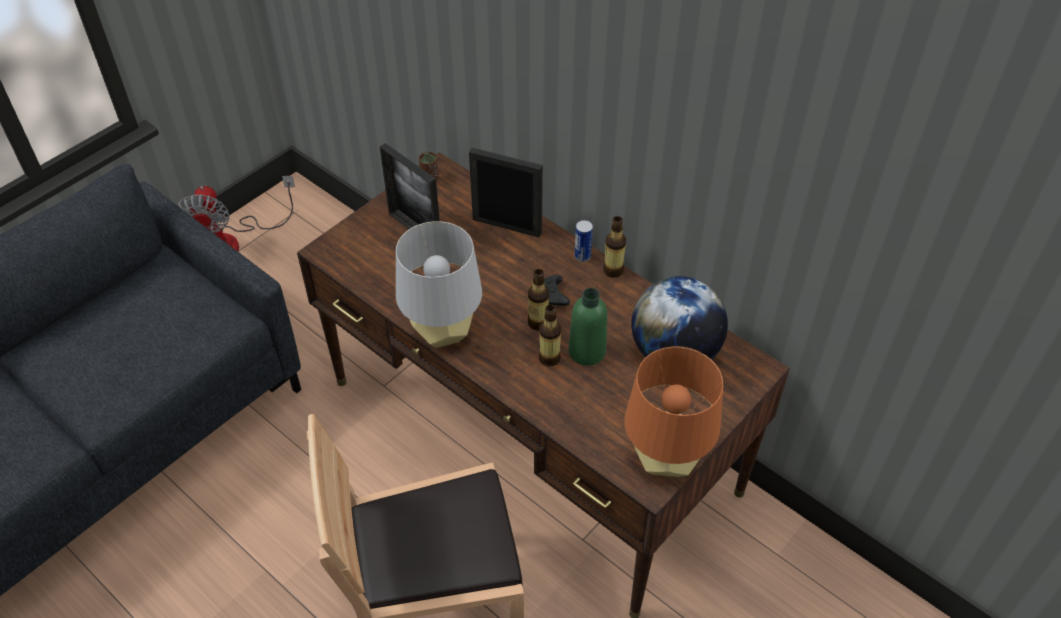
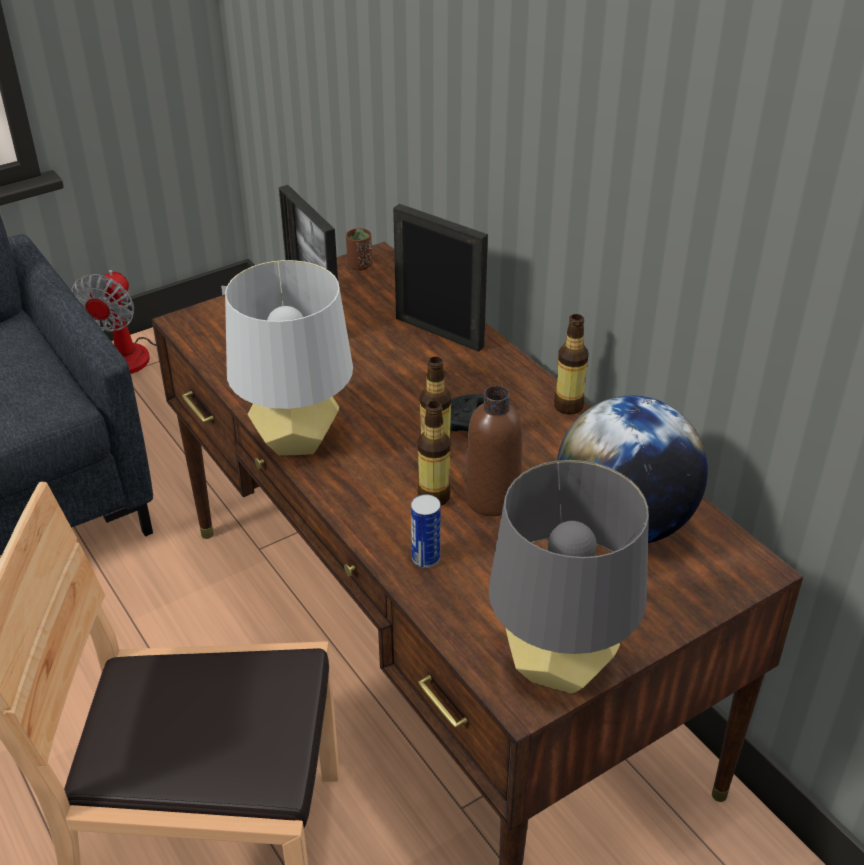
camera: 15 degrees right, 10 degrees down
green bottle [569,288,607,366] -> brown bottle [464,386,522,516]
can [575,220,593,262] -> can moved to [411,494,440,568]
orange table lamp [624,346,723,477] -> grey table lamp [489,460,649,694]

